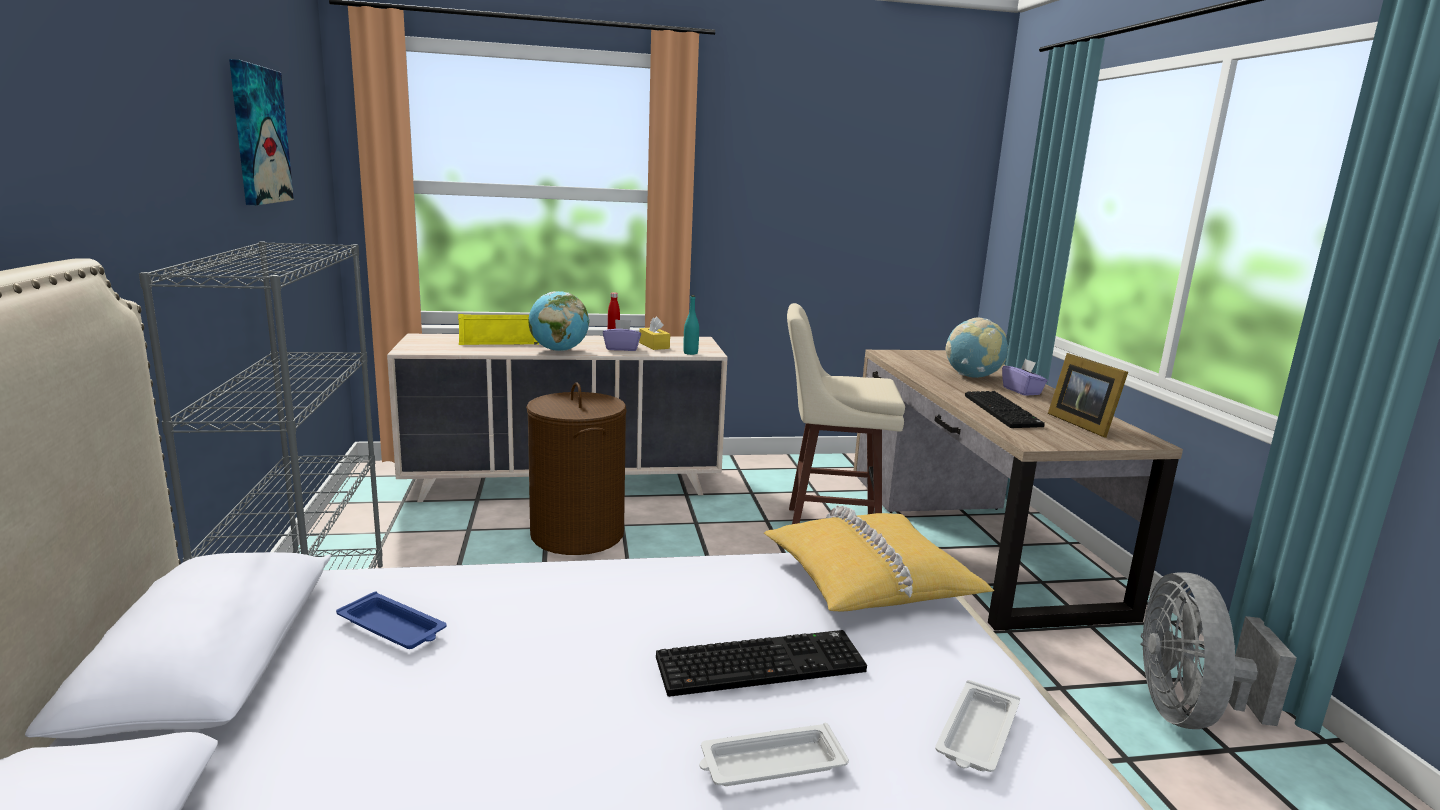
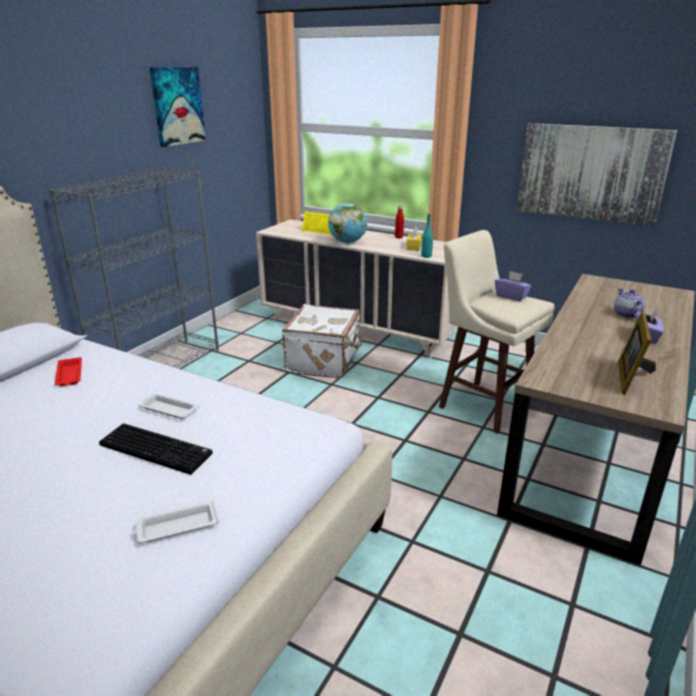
camera: 40 degrees right, 10 degrees up
blue tray [336,591,447,649] -> red tray [55,357,82,386]
brown laundry basket [526,382,627,555] -> white suitcase [282,304,362,379]
purple tissue box [603,319,641,351] -> purple tissue box moved to [495,271,532,301]
white tray [699,723,849,786] -> white tray moved to [138,393,199,419]
yellow pillow [764,505,994,611] -> none
globe [946,317,1008,378] -> teapot [614,288,645,318]
keyboard [965,391,1045,428] -> none
grey fan [1141,572,1297,729] -> none
none -> picture [516,123,677,226]

